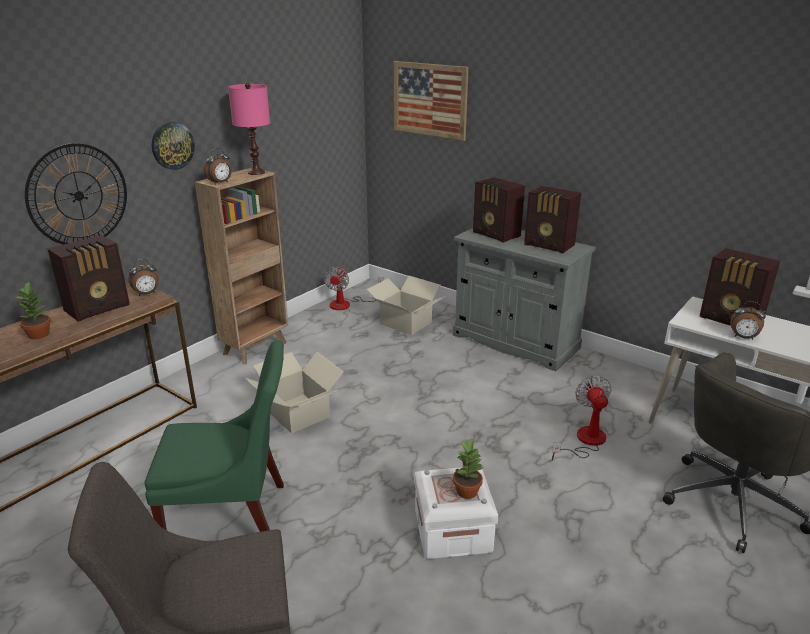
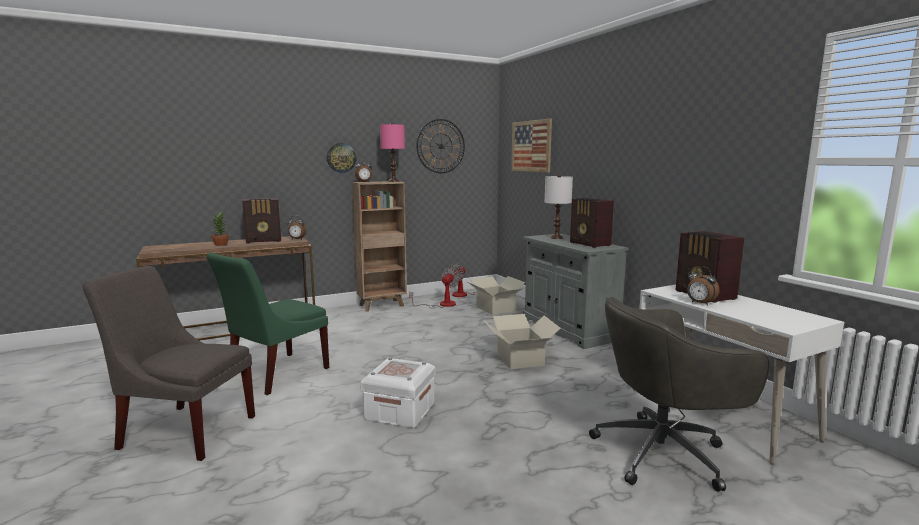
camera: 25 degrees right, 15 degrees down
wall clock [25,143,127,244] -> wall clock moved to [416,119,465,173]
green chair [145,340,284,532] -> green chair turned 105 degrees clockwise [206,253,329,395]
cardboard box [245,352,344,434] -> cardboard box moved to [483,314,561,369]
potted plant [453,439,484,499] -> none
radio [473,177,525,243] -> white table lamp [545,174,573,239]
fan [552,376,611,461] -> fan moved to [409,268,460,308]

